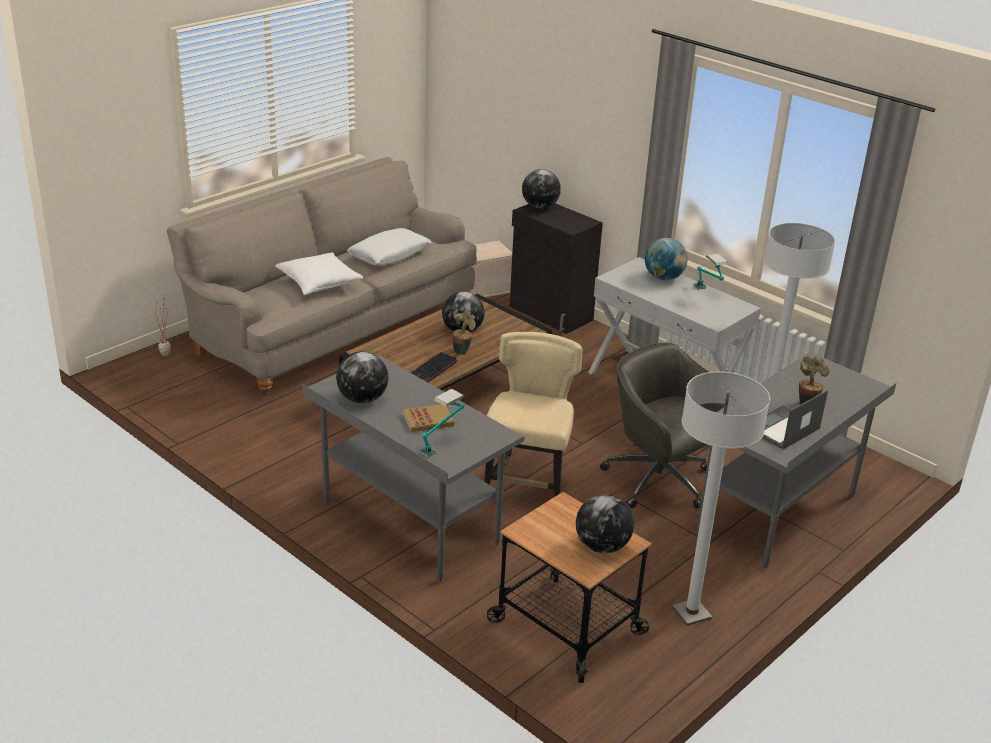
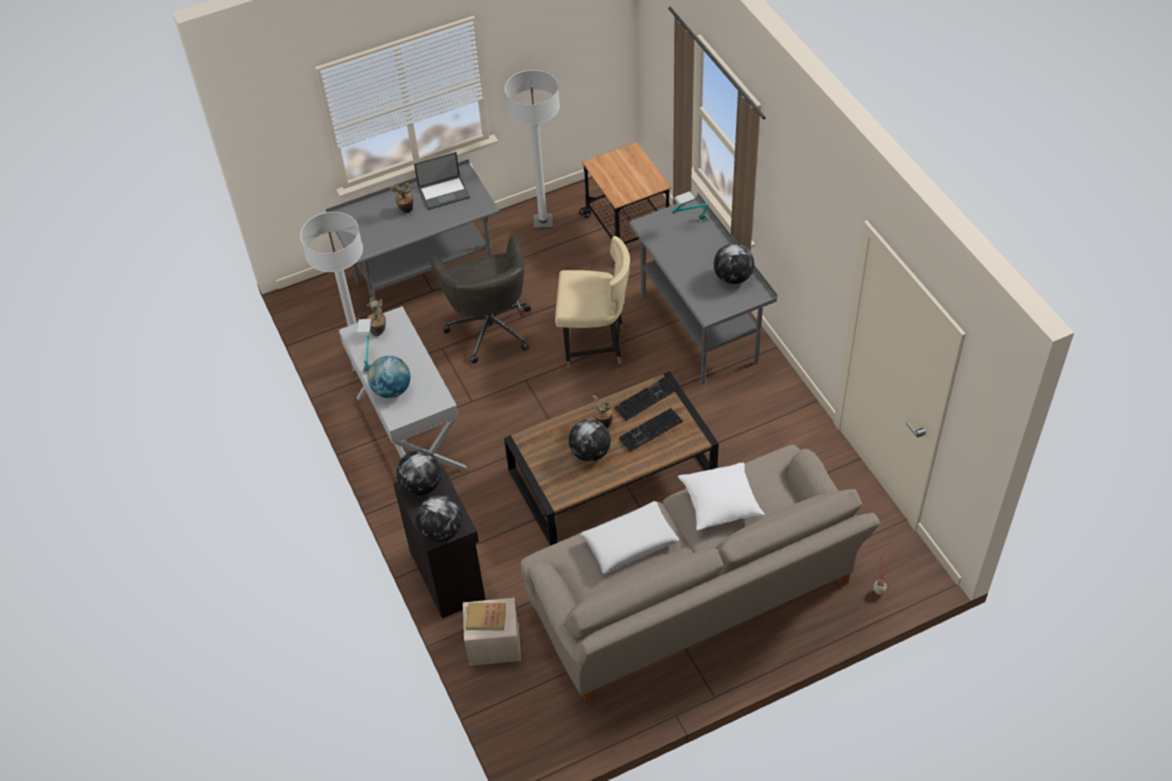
camera: 155 degrees left, 20 degrees up
book [403,404,454,432] -> book moved to [466,602,506,631]
beige chair [484,332,582,497] -> beige chair turned 120 degrees counterclockwise [555,236,630,368]
globe [576,495,634,553] -> globe moved to [396,450,442,496]
none -> potted plant [367,297,386,336]
none -> keyboard [619,408,683,452]

